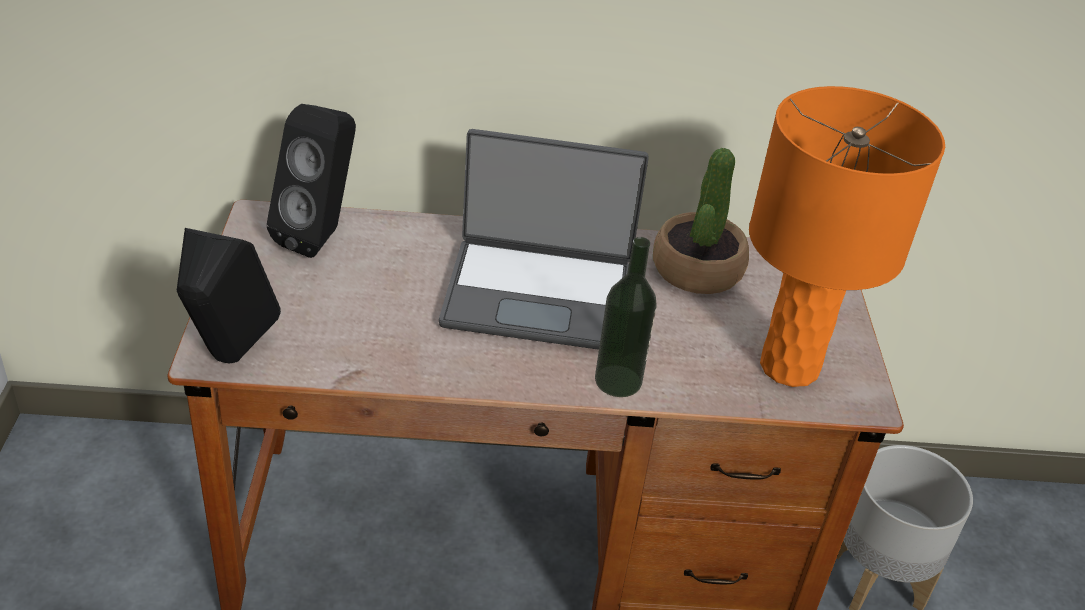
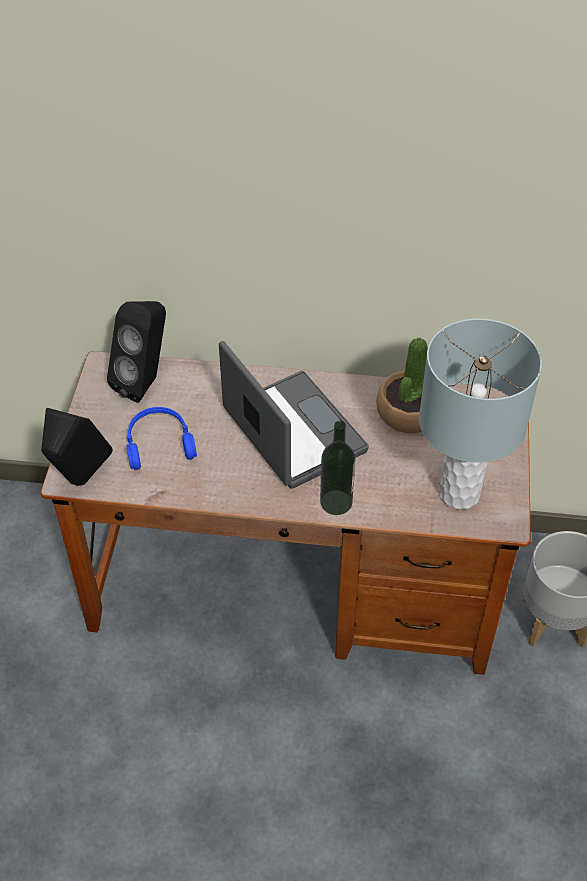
camera: 10 degrees right, 10 degrees up
laptop [439,129,649,350] -> laptop turned 135 degrees counterclockwise [219,341,369,489]
orange table lamp [749,86,945,387] -> grey table lamp [419,318,542,510]
none -> blue headphones [126,407,197,470]

